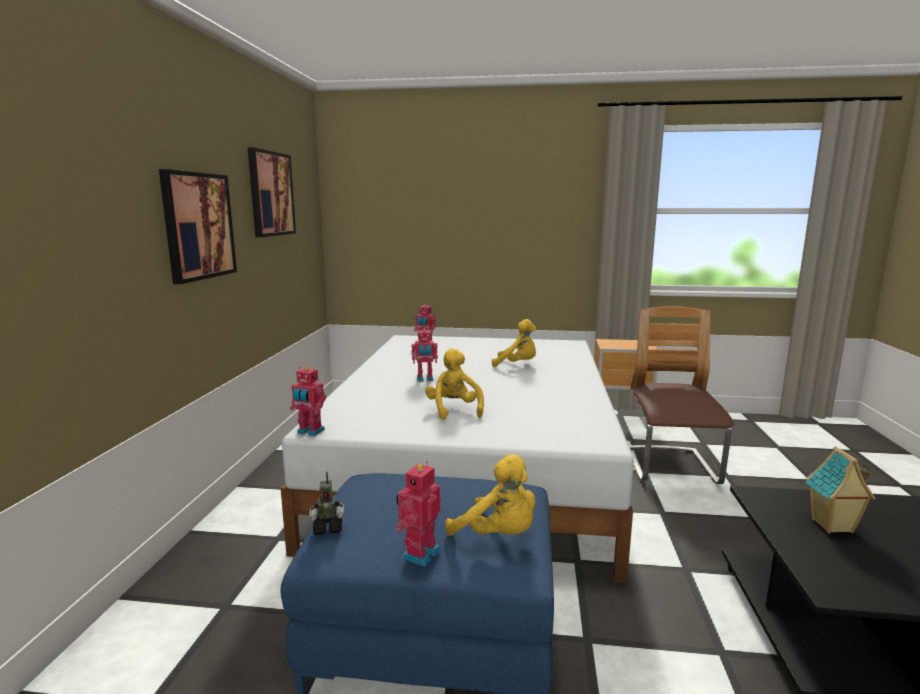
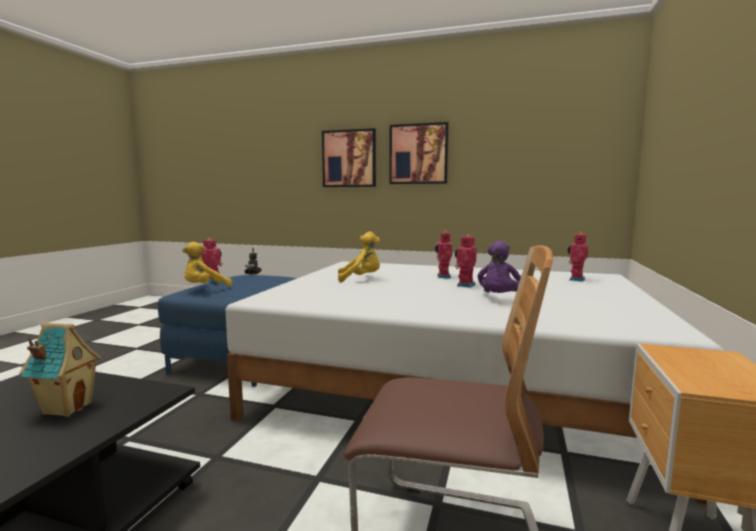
camera: 100 degrees right, 5 degrees down
picture [248,147,296,237] -> picture moved to [322,128,376,187]
toy robot [290,367,326,436] -> toy robot moved to [455,234,477,288]
yellow plush toy [492,319,536,367] -> purple plush toy [477,241,521,293]

